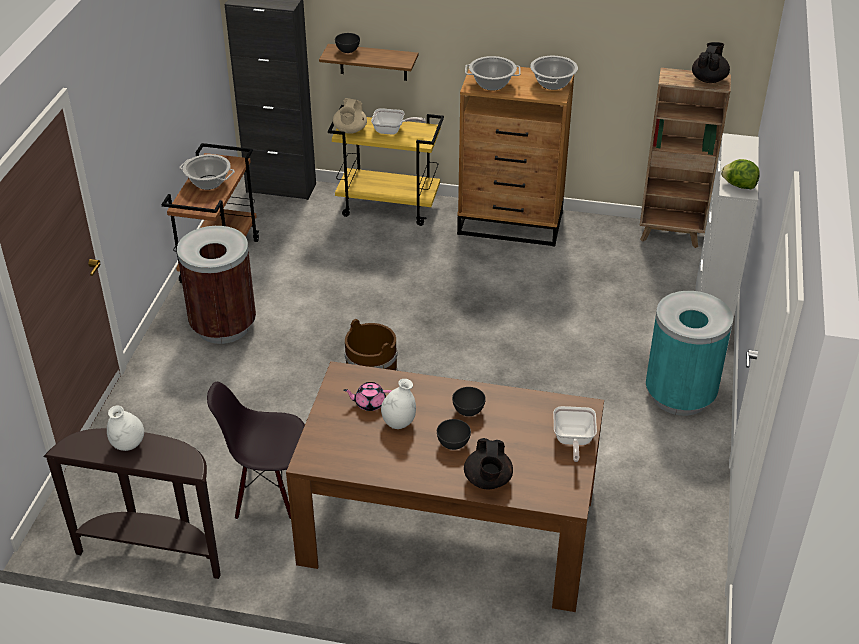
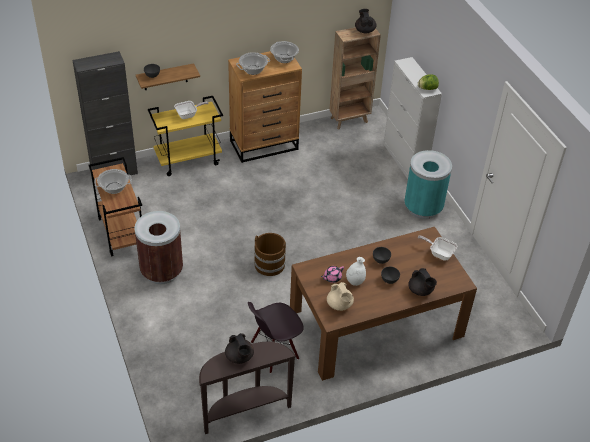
camera: 35 degrees left, 5 degrees up
white vase [107,406,144,451] -> black teapot [225,333,254,364]
beige teapot [333,98,367,134] -> beige teapot moved to [327,282,354,311]
frying pan [553,406,597,462] -> frying pan turned 150 degrees clockwise [418,236,457,261]

